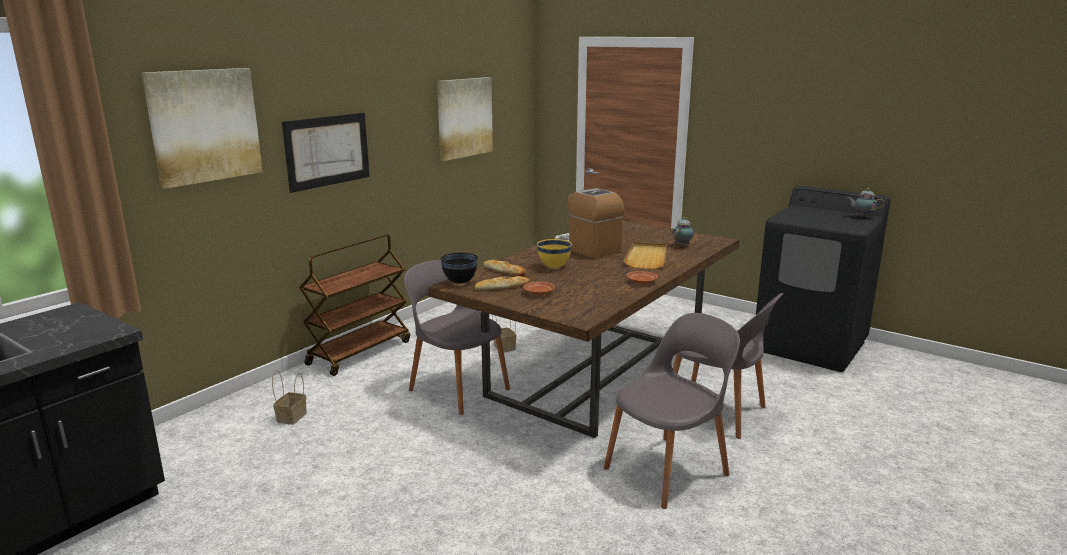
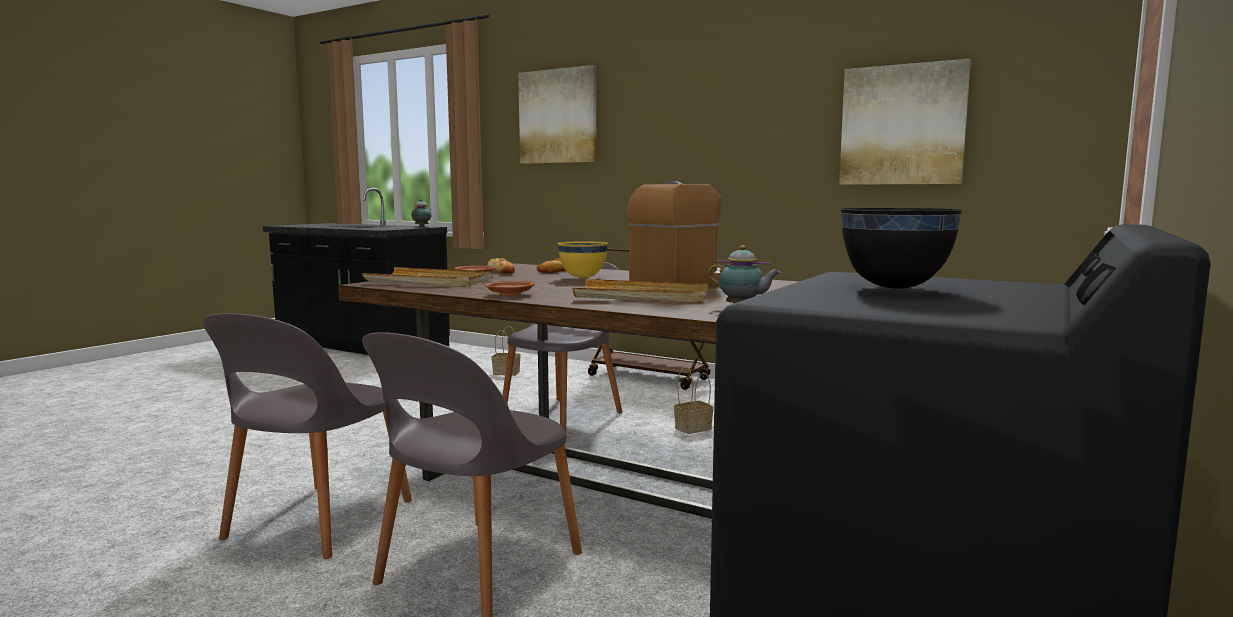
camera: 85 degrees right, 10 degrees down
picture [282,113,370,193] -> none
black bowl [440,253,478,284] -> black bowl moved to [840,208,962,289]
grey chair [604,313,740,509] -> grey chair turned 60 degrees clockwise [203,313,412,559]
teapot [847,188,885,218] -> teapot moved to [411,199,432,227]
none -> beige tray [362,267,491,287]

